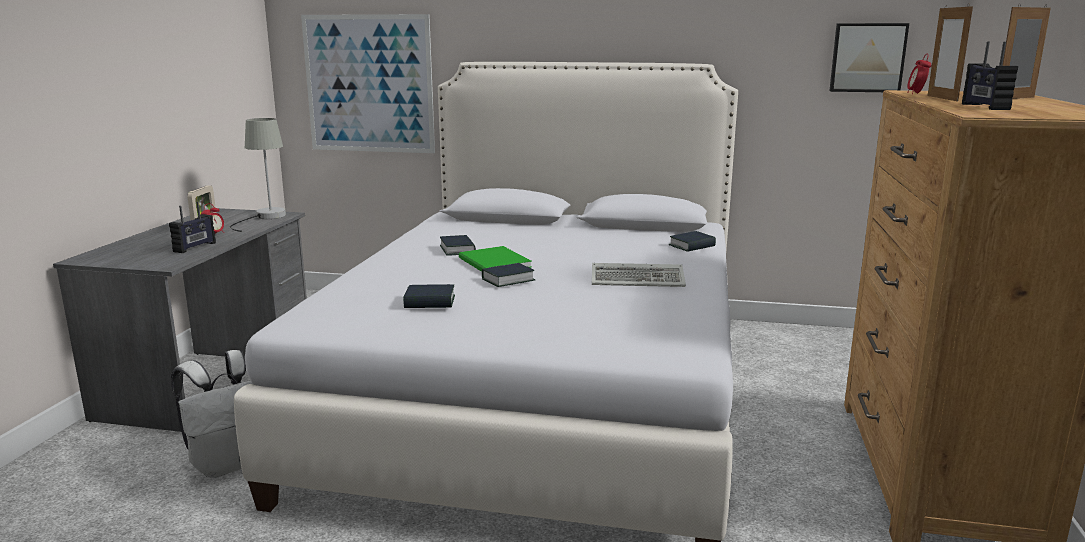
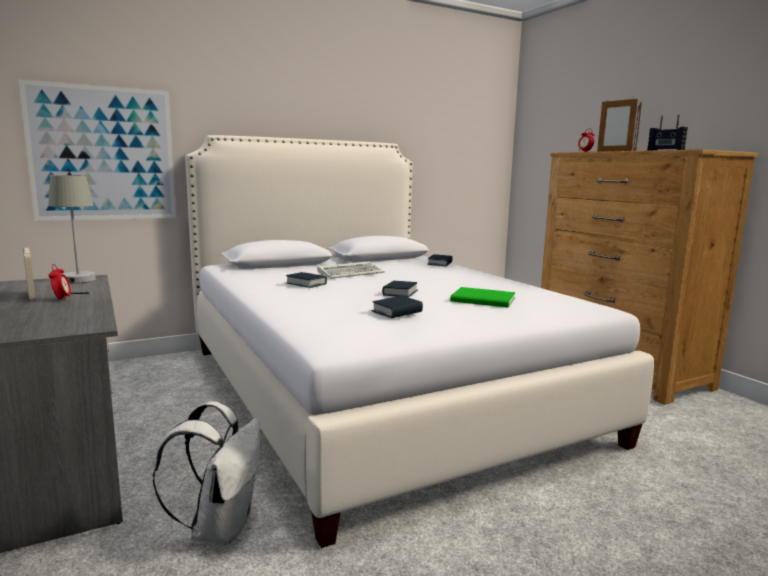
camera: 40 degrees left, 5 degrees down
radio [169,202,216,253] -> none
green book [459,246,532,272] -> green book moved to [450,287,516,308]
keyboard [592,263,686,287] -> keyboard moved to [317,261,385,279]
picture [829,23,909,92] -> none

